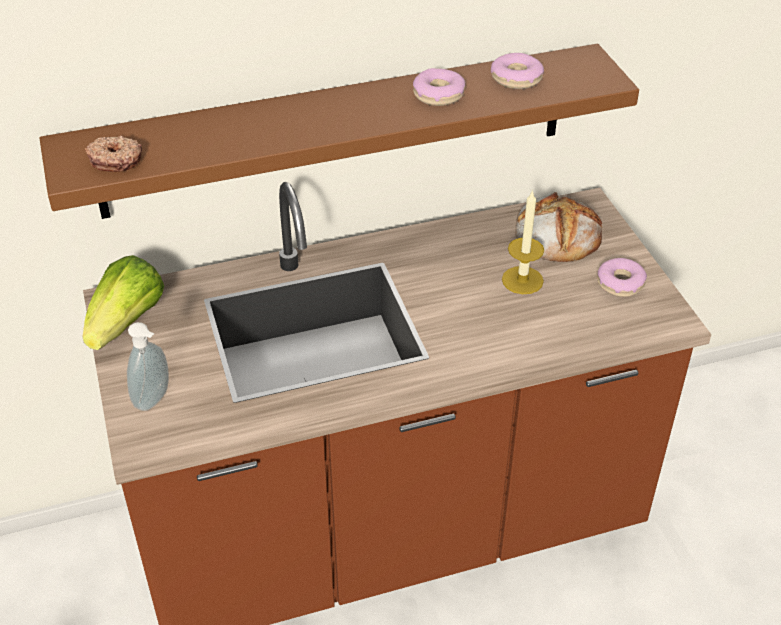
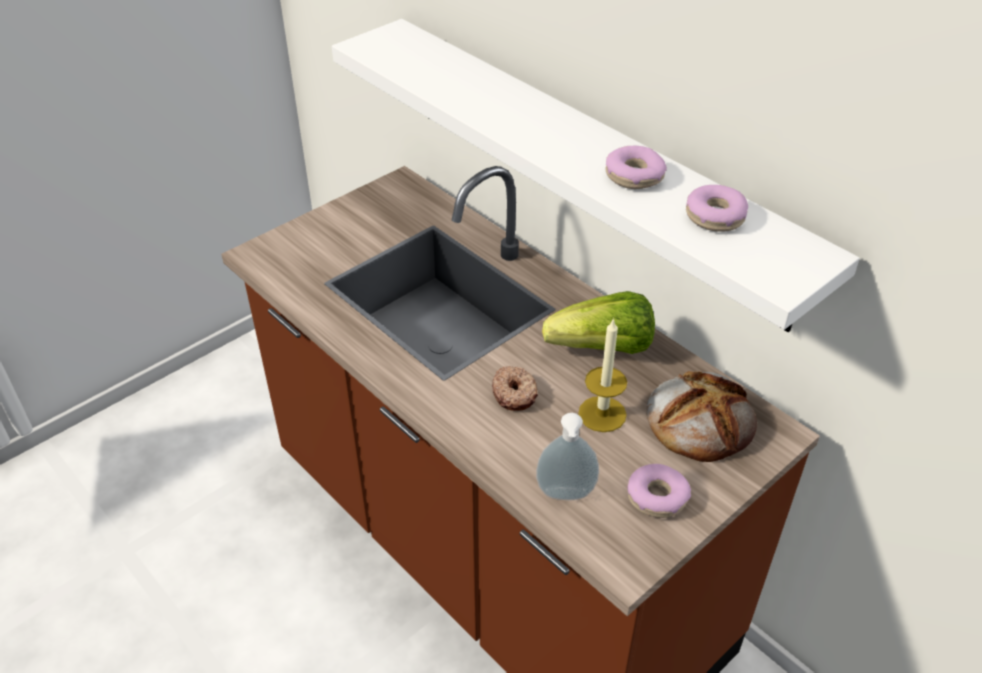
camera: 65 degrees right, 0 degrees up
brown shelf [39,44,639,219] -> white shelf [332,19,860,332]
lettuce [82,255,164,350] -> lettuce moved to [542,291,655,354]
donut [85,135,142,172] -> donut moved to [492,366,538,411]
soap dispenser [127,322,169,411] -> soap dispenser moved to [536,413,599,500]

